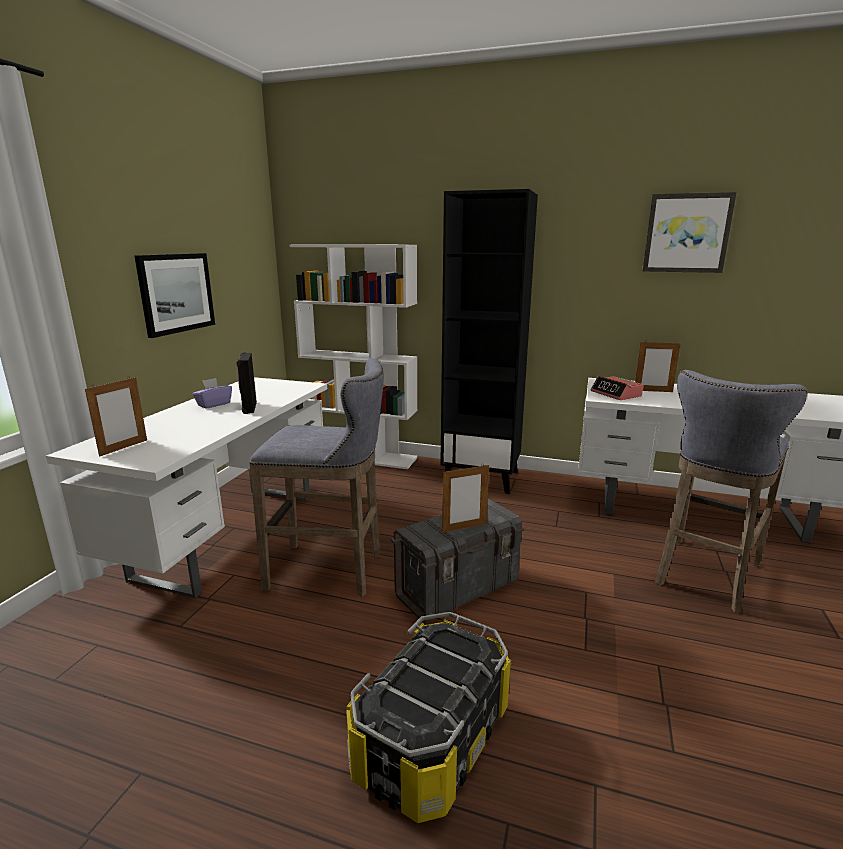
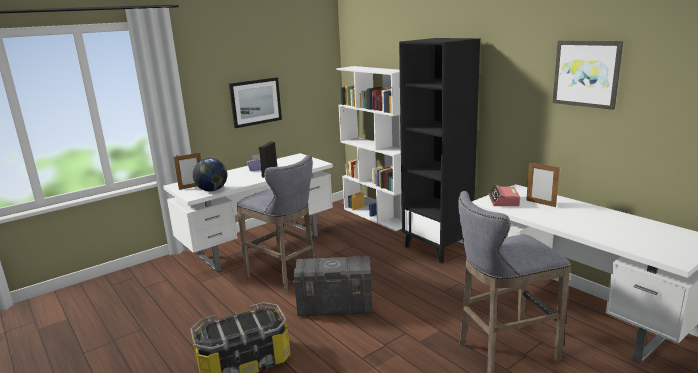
camera: 35 degrees right, 0 degrees up
picture frame [442,464,489,533] -> none
none -> globe [193,158,227,191]

